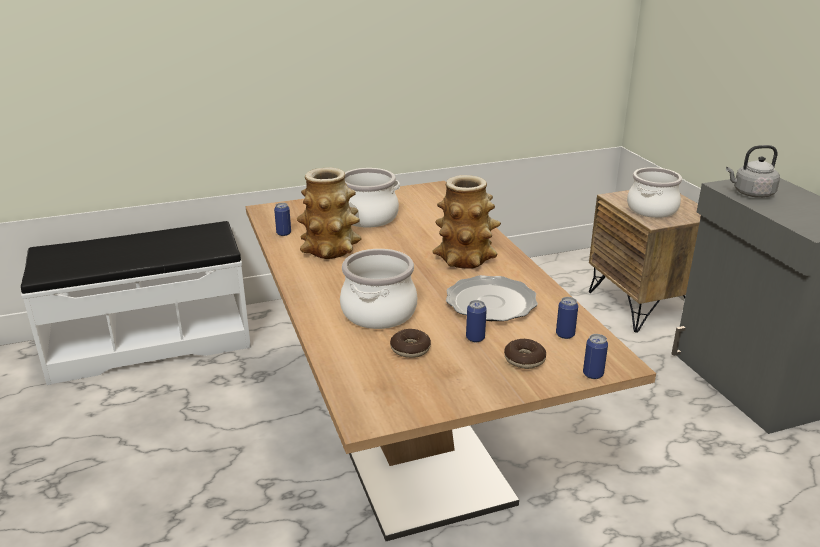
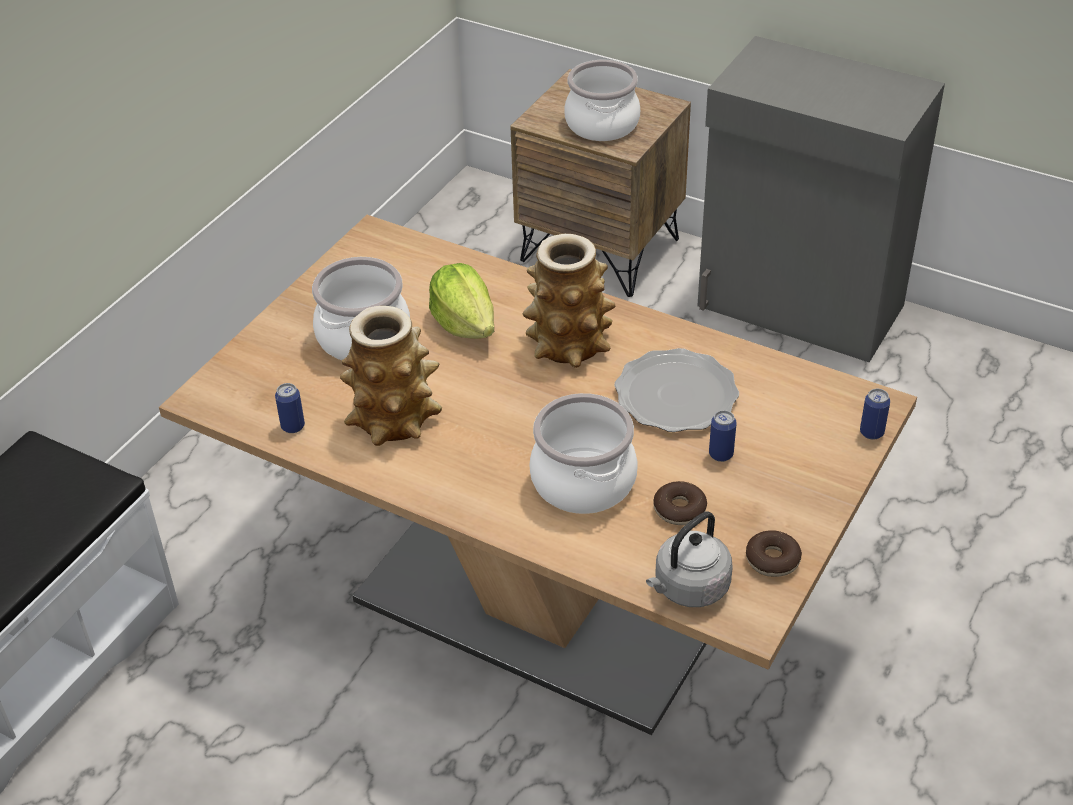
camera: 40 degrees left, 15 degrees up
donut [504,339,546,369] -> donut moved to [746,530,802,577]
can [556,297,578,339] -> none
grey kettle [726,145,780,198] -> grey kettle moved to [646,511,733,607]
none -> lettuce [429,263,494,339]

